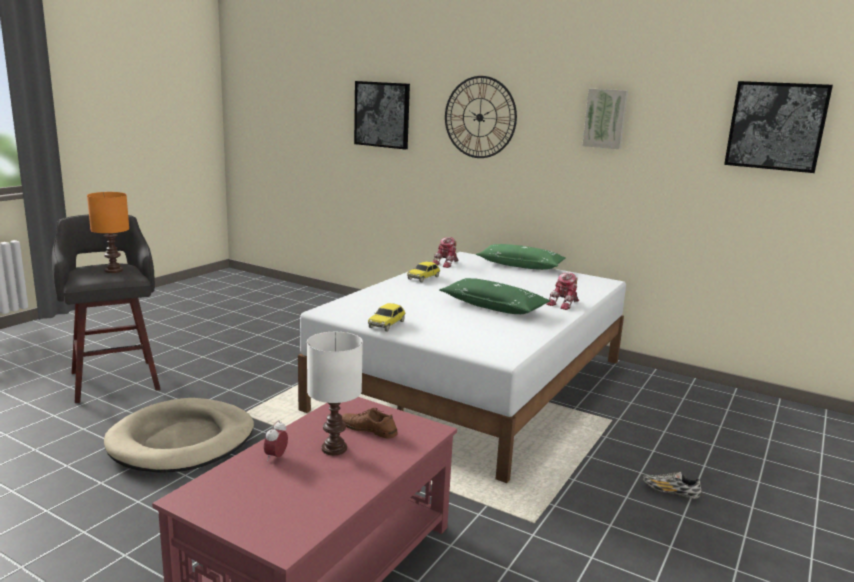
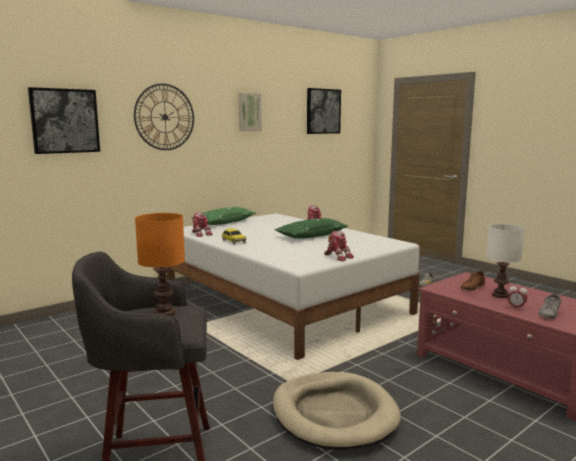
camera: 70 degrees left, 5 degrees down
toy car [368,303,405,332] -> toy robot [324,231,354,261]
none -> grey shoe [539,293,562,319]

